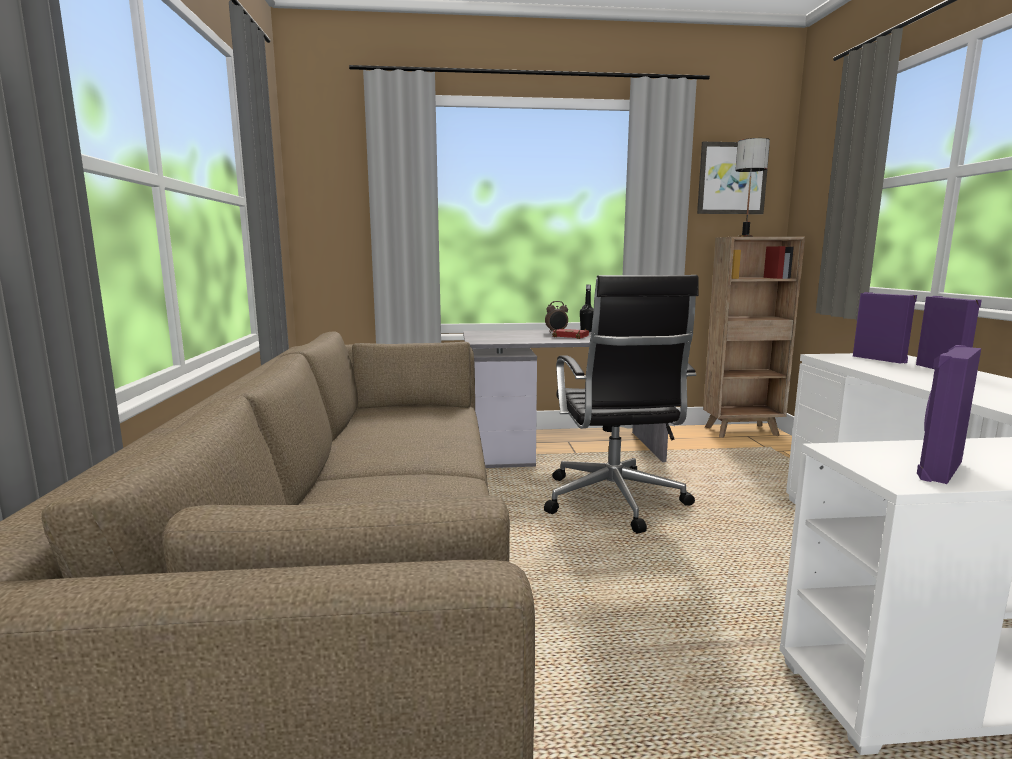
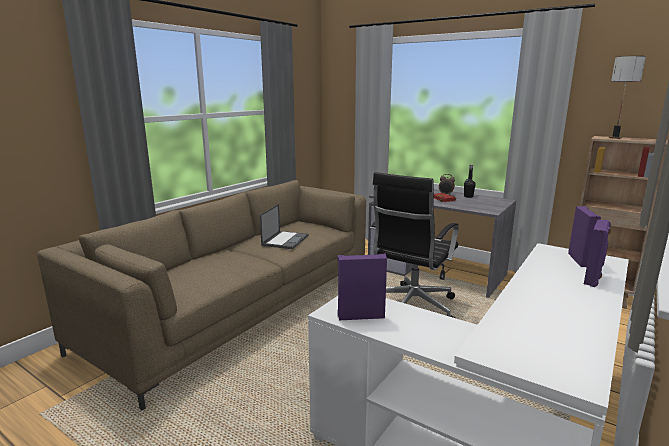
camera: 40 degrees right, 5 degrees up
picture [697,142,770,214] -> none
none -> laptop [260,204,309,249]

